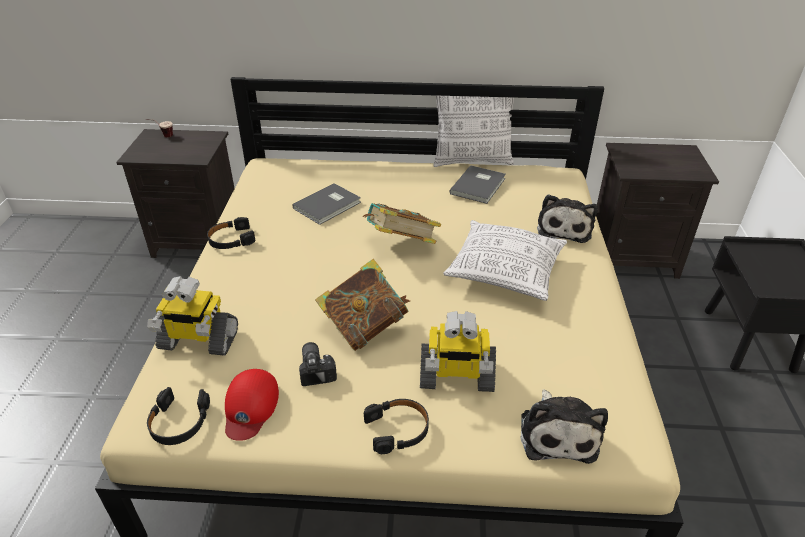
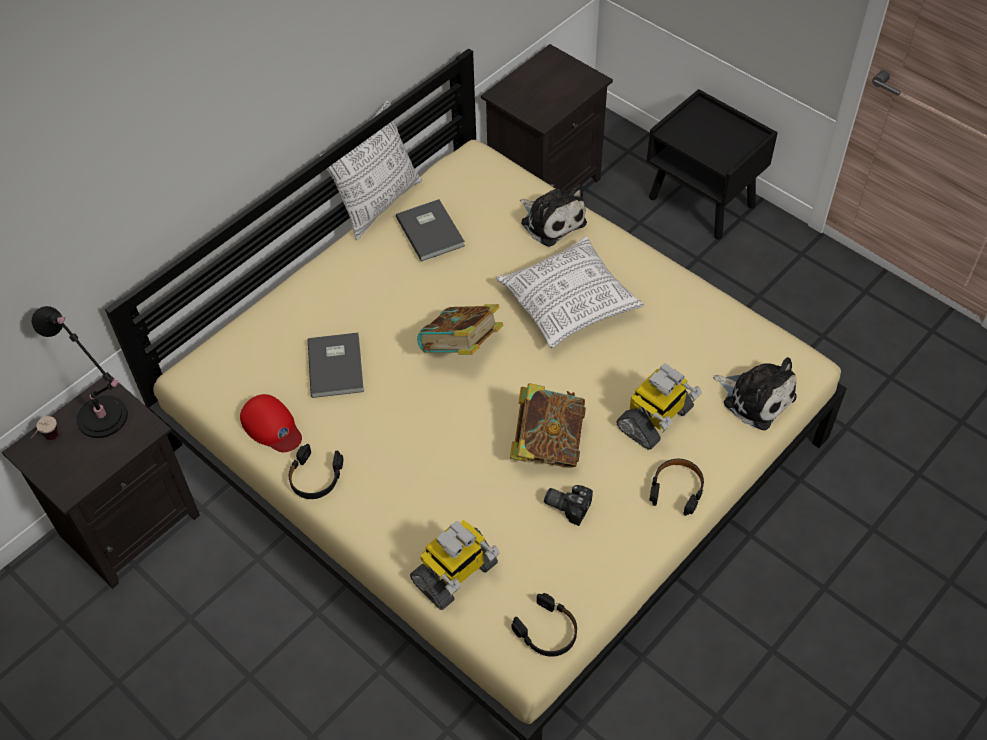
camera: 50 degrees left, 15 degrees up
red cap [225,369,279,441] -> red cap moved to [240,394,302,452]
none -> black table lamp [32,306,128,438]

